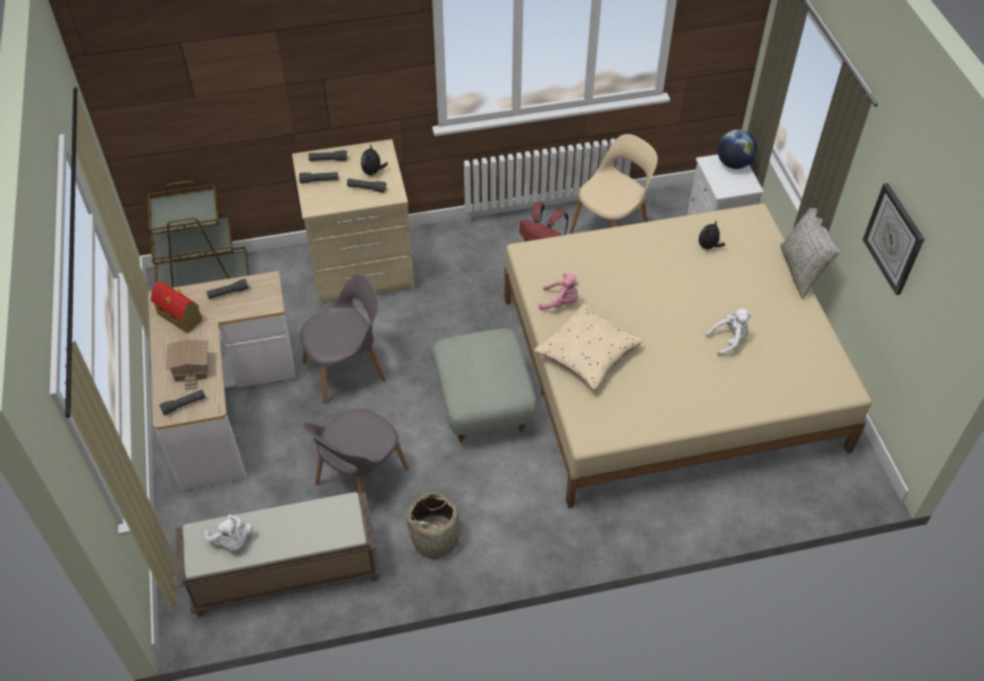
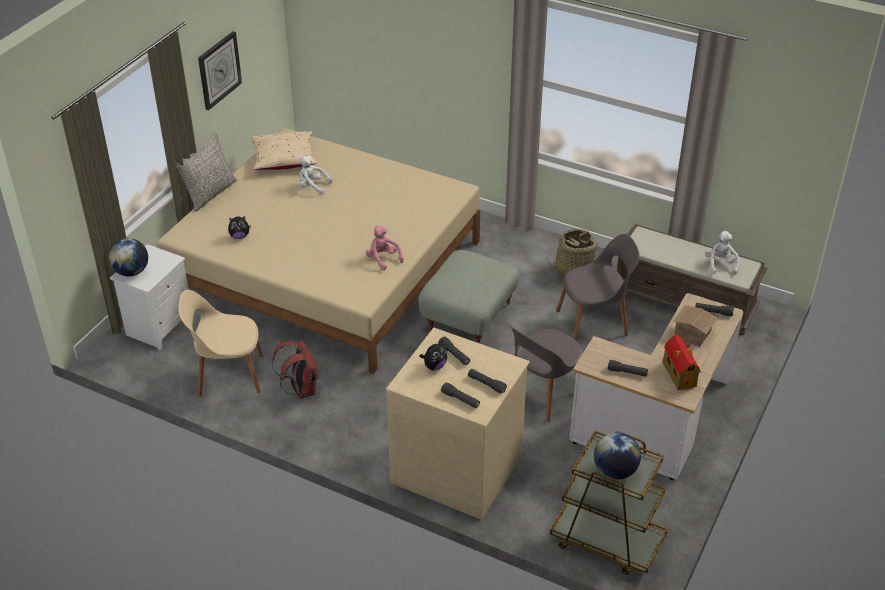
camera: 140 degrees left, 10 degrees down
grey chair [300,274,386,404] -> grey chair turned 60 degrees counterclockwise [510,326,584,422]
beige pillow [534,303,643,390] -> beige pillow moved to [251,131,317,170]
none -> globe [594,432,641,479]

